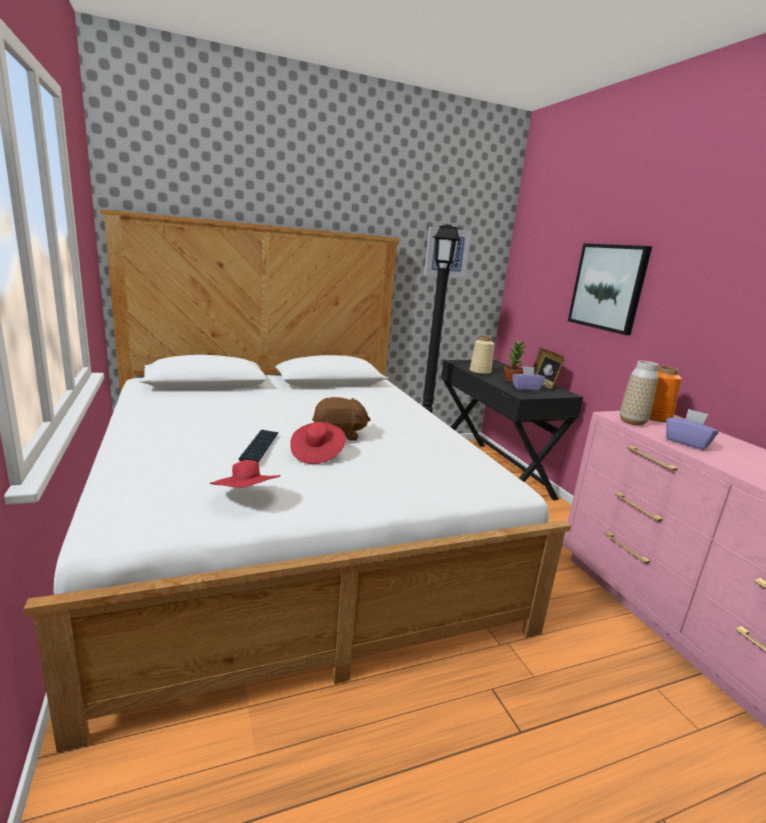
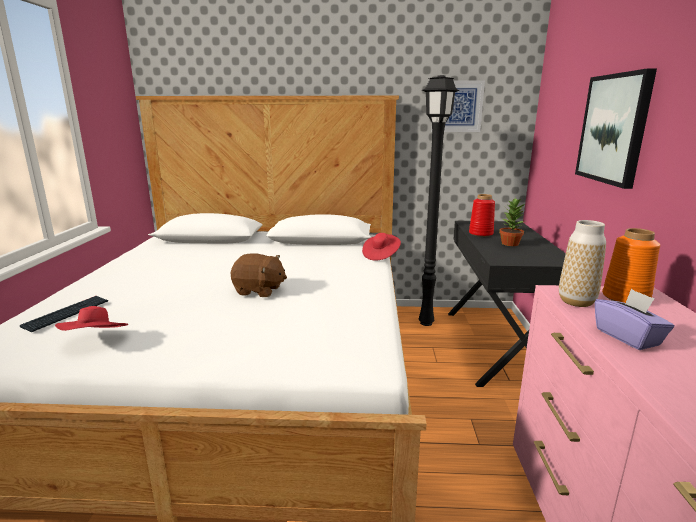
camera: 25 degrees right, 0 degrees up
keyboard [239,429,279,463] -> keyboard moved to [20,296,108,332]
red hat [290,422,346,464] -> red hat moved to [362,233,401,261]
beige vase [470,336,494,374] -> red vase [469,194,495,237]
purple tissue box [512,366,545,391] -> none
picture frame [533,348,565,390] -> none

